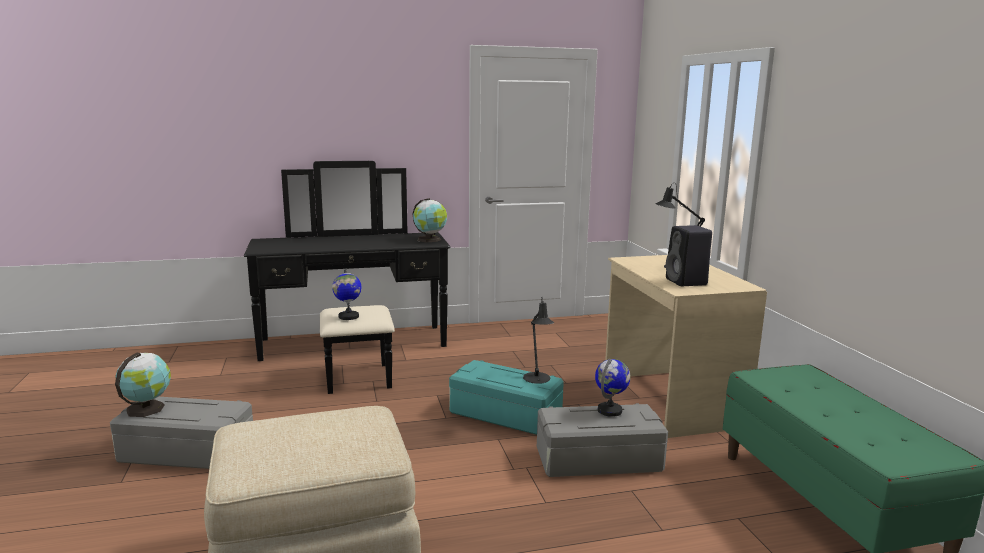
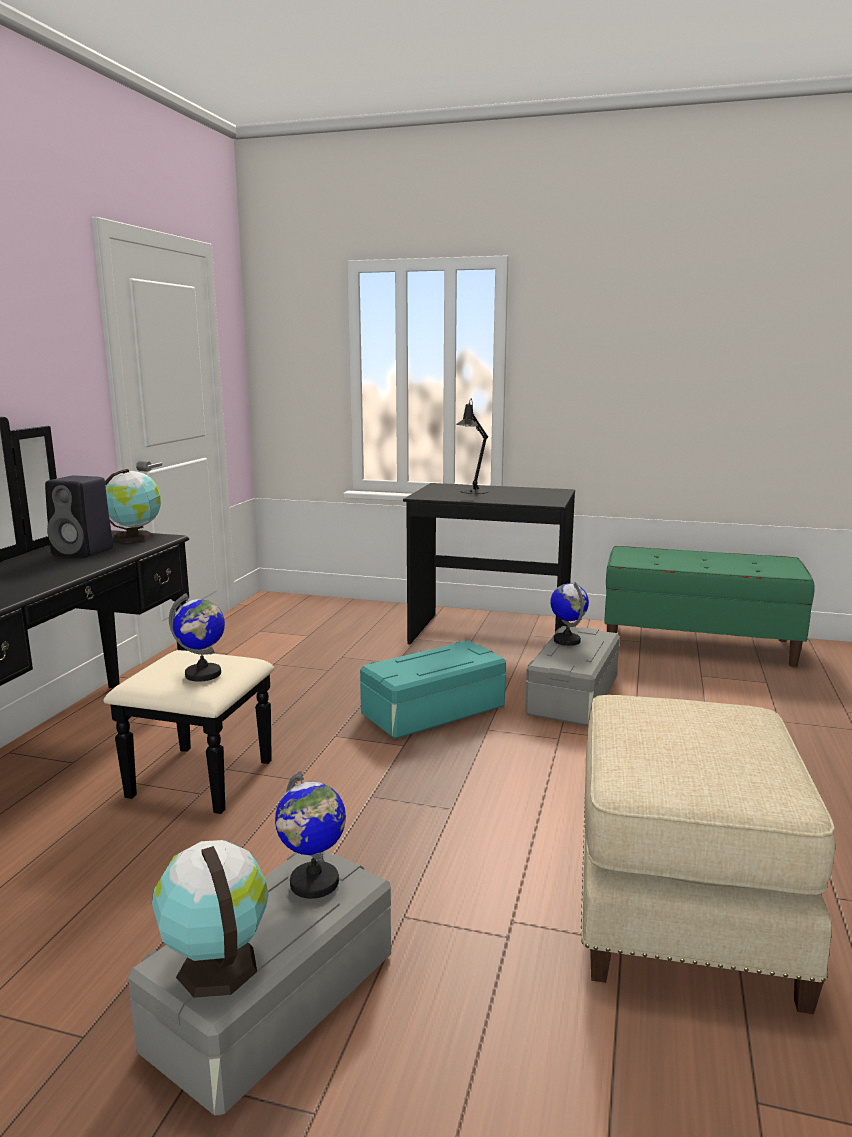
camera: 60 degrees left, 0 degrees up
black table lamp [523,297,554,384] -> none
beige desk [605,255,767,438] -> black desk [403,483,575,644]
black speaker [666,225,712,286] -> black speaker moved to [45,475,113,557]
none -> globe [275,771,346,899]

